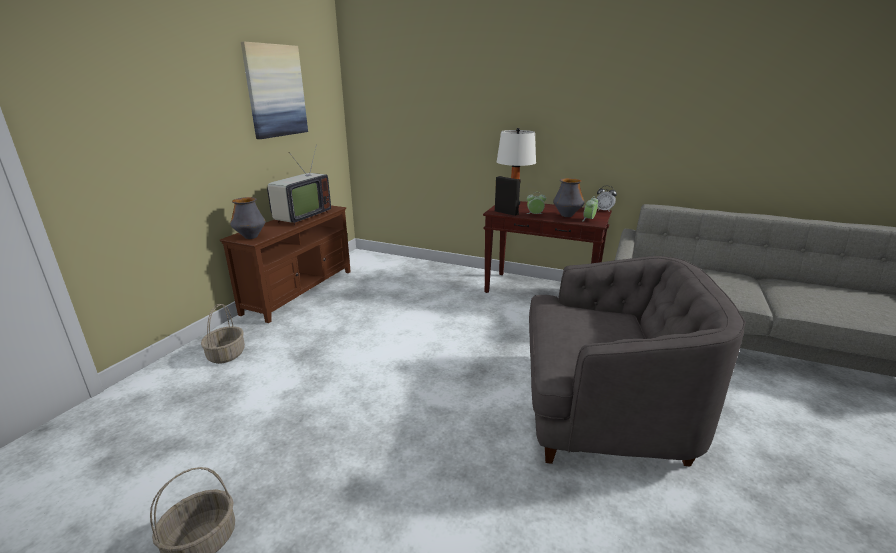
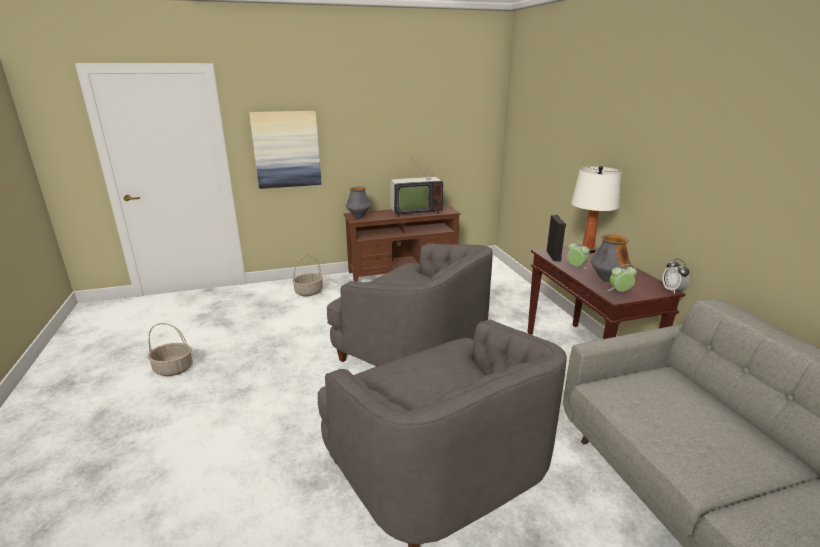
camera: 50 degrees right, 0 degrees up
picture [241,42,308,139] -> picture moved to [249,111,321,189]
none -> grey armchair [327,243,493,366]

